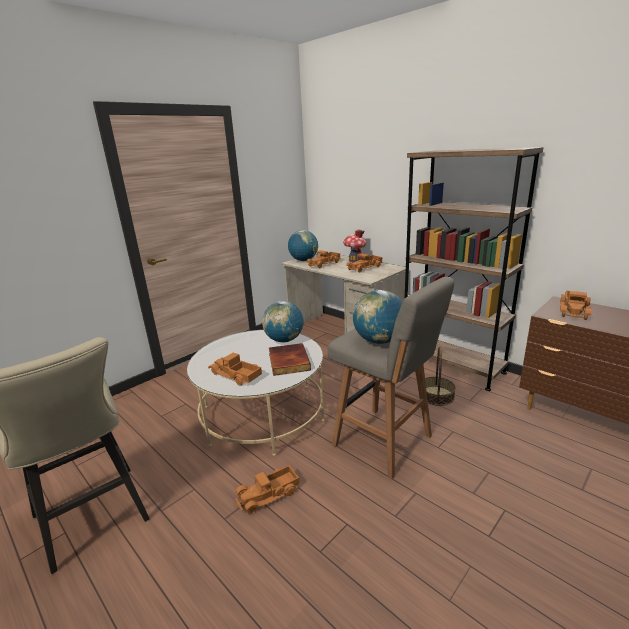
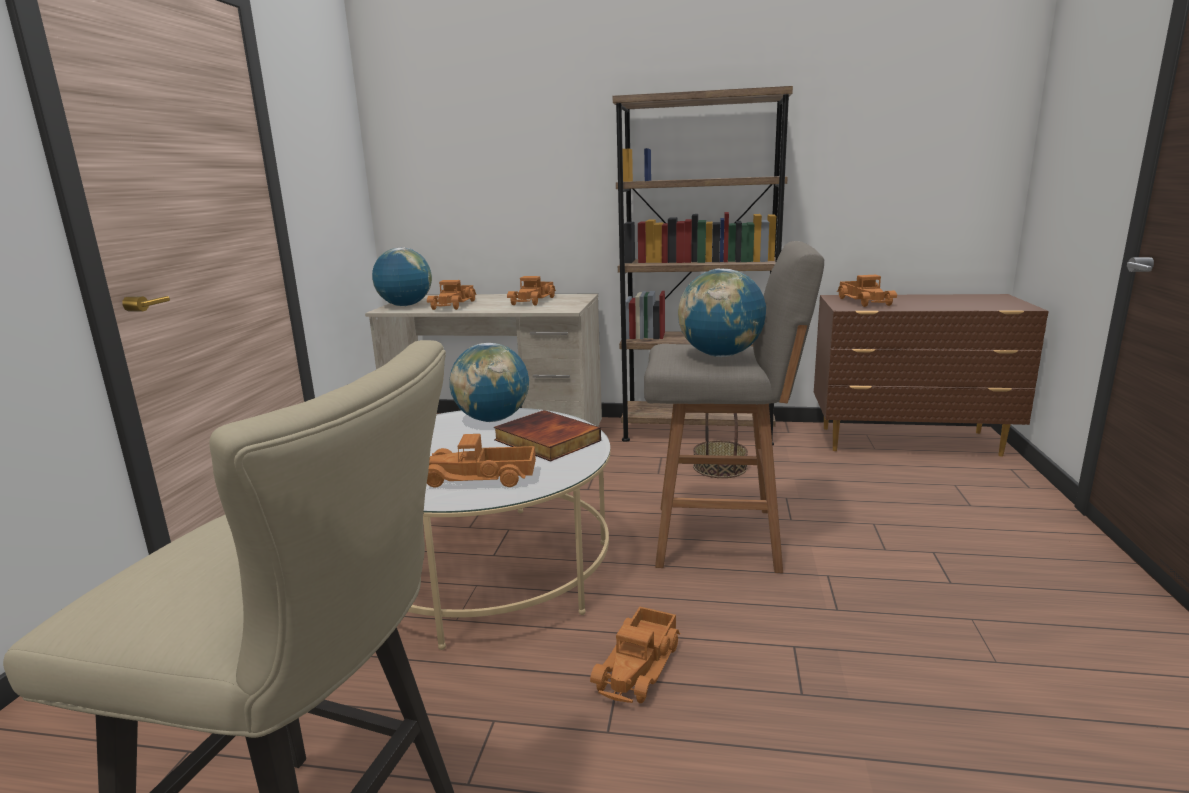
camera: 35 degrees left, 5 degrees down
toy house [343,229,366,262] -> none

